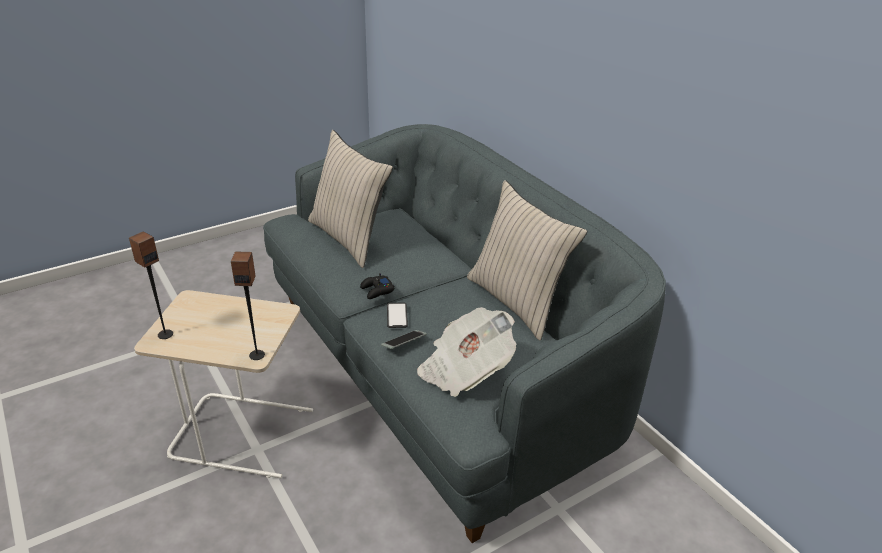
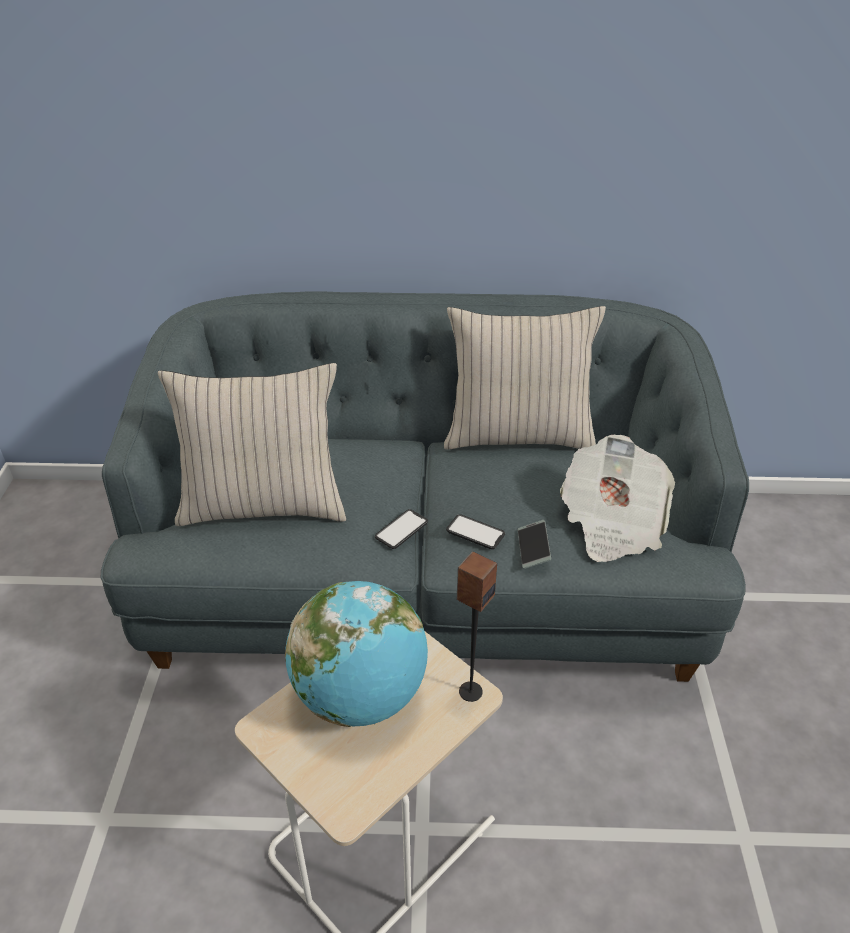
camera: 55 degrees left, 5 degrees up
speaker [129,231,173,339] -> none
black game controller [360,273,395,299] -> phone [375,509,428,549]
none -> globe [285,581,428,727]

